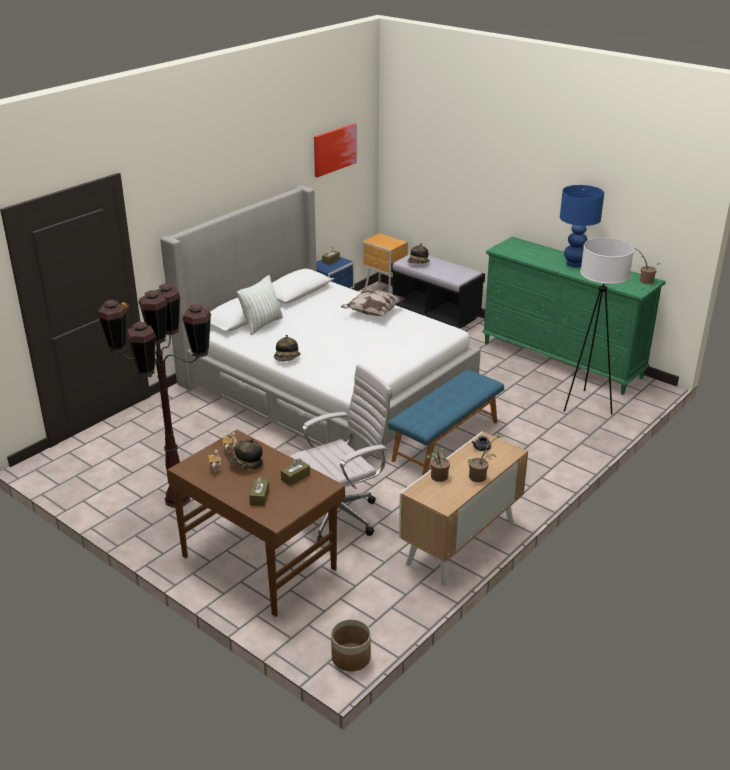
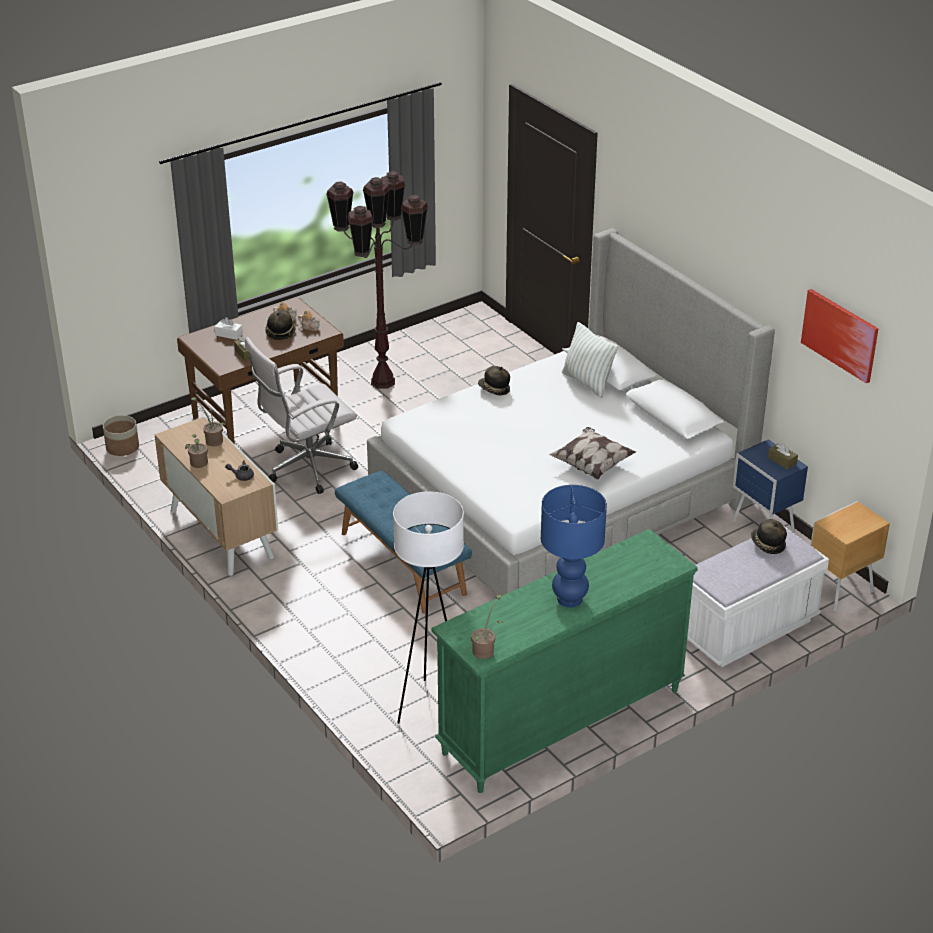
camera: 105 degrees right, 5 degrees up
brown tissue box [249,477,269,506] -> white tissue box [215,317,243,340]
white office chair [289,364,393,542] -> white office chair turned 75 degrees clockwise [245,337,358,494]
black bench [391,255,485,329] -> white bench [687,526,829,667]

